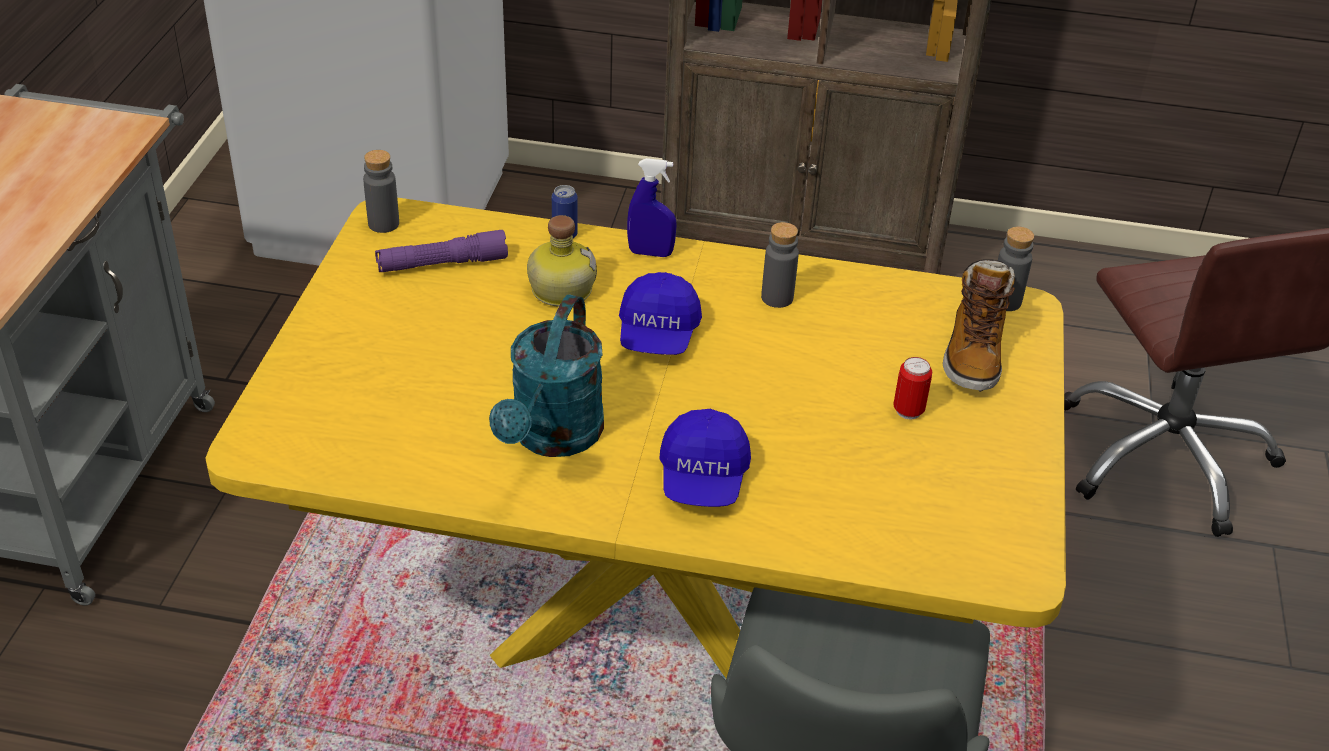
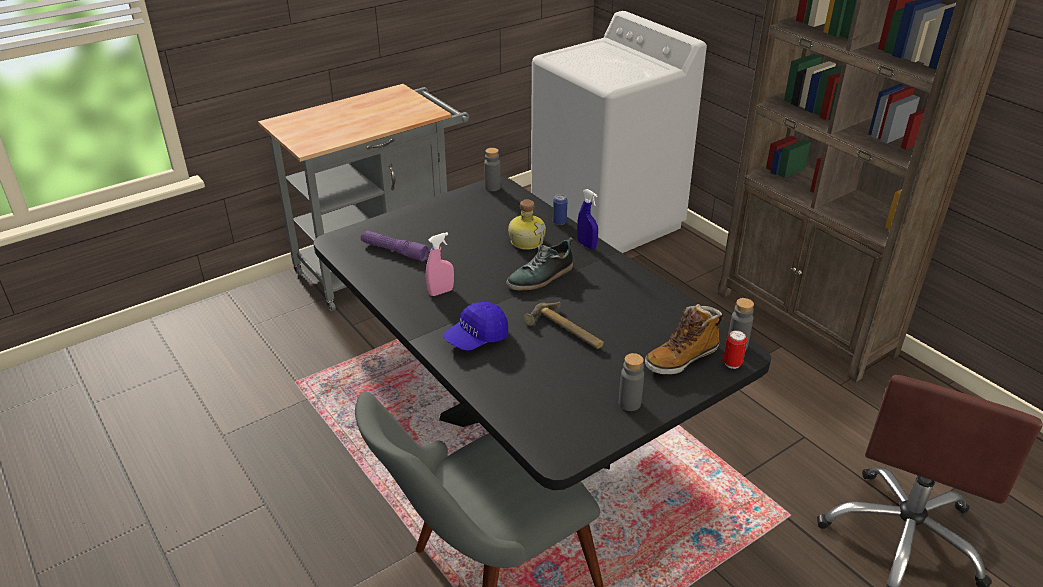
camera: 45 degrees right, 5 degrees down
yellow dining table [205,198,1066,678] -> black dining table [314,176,771,490]
purple flashlight [375,230,508,272] -> purple flashlight moved to [361,230,429,261]
turquoise watering can [489,295,604,457] -> pink spray bottle [426,232,454,296]
blue cap [619,272,702,355] -> shoe [506,237,573,291]
grey bottle [761,222,799,308] -> grey bottle moved to [619,353,644,411]
can [893,357,932,420] -> can moved to [723,330,747,369]
none -> hammer [523,302,604,349]

